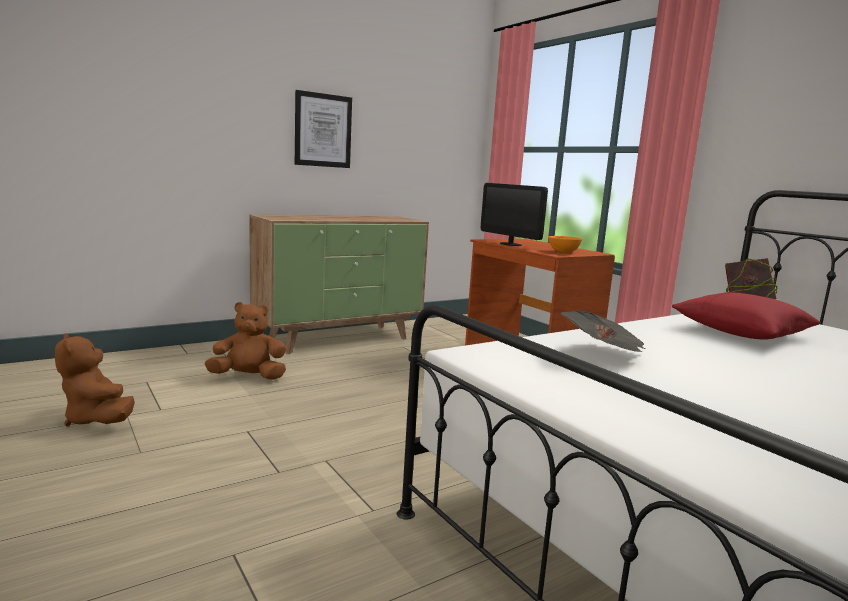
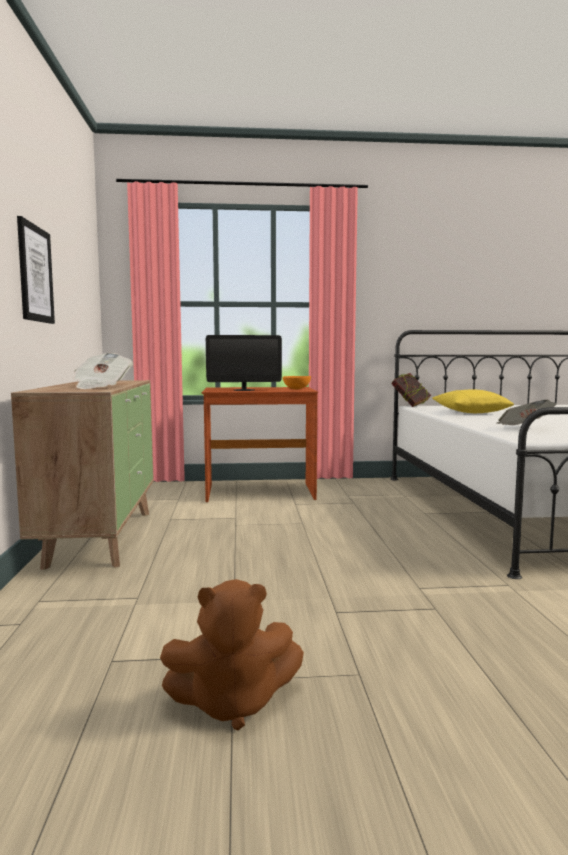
camera: 60 degrees left, 5 degrees down
brown plush toy [205,302,286,380] -> none
red pillow [672,292,821,340] -> yellow pillow [432,390,514,413]
none -> newspaper [74,353,133,389]

